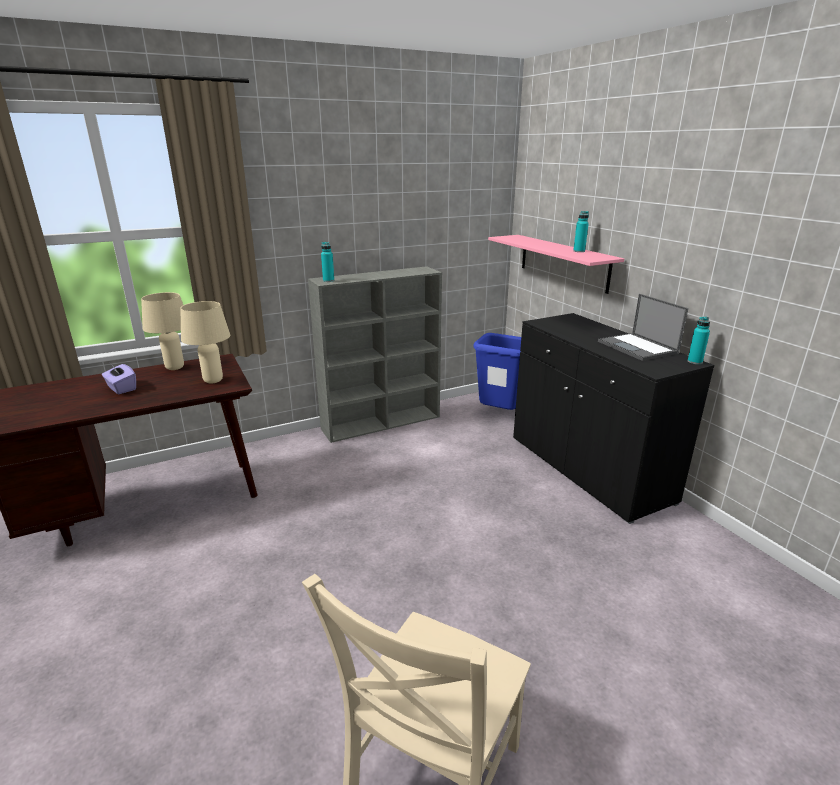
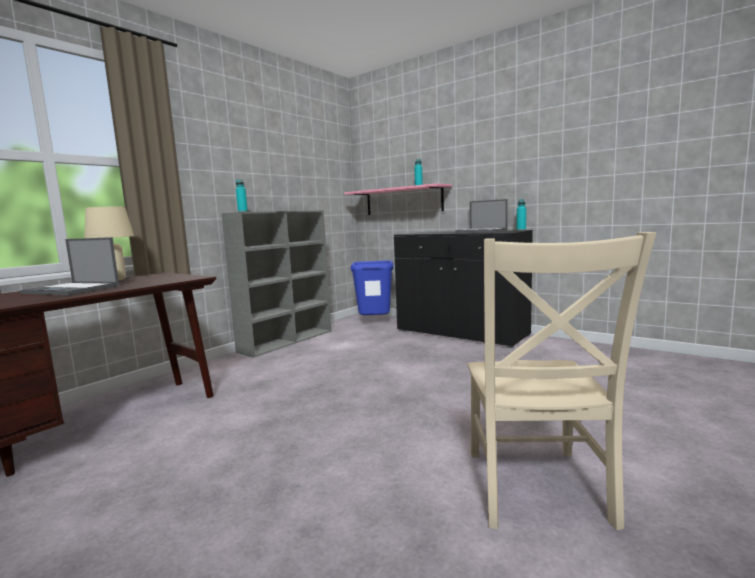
camera: 25 degrees left, 15 degrees down
purple tissue box [102,364,136,394] -> laptop [20,237,119,295]
beige table lamp [180,301,230,383] -> none

